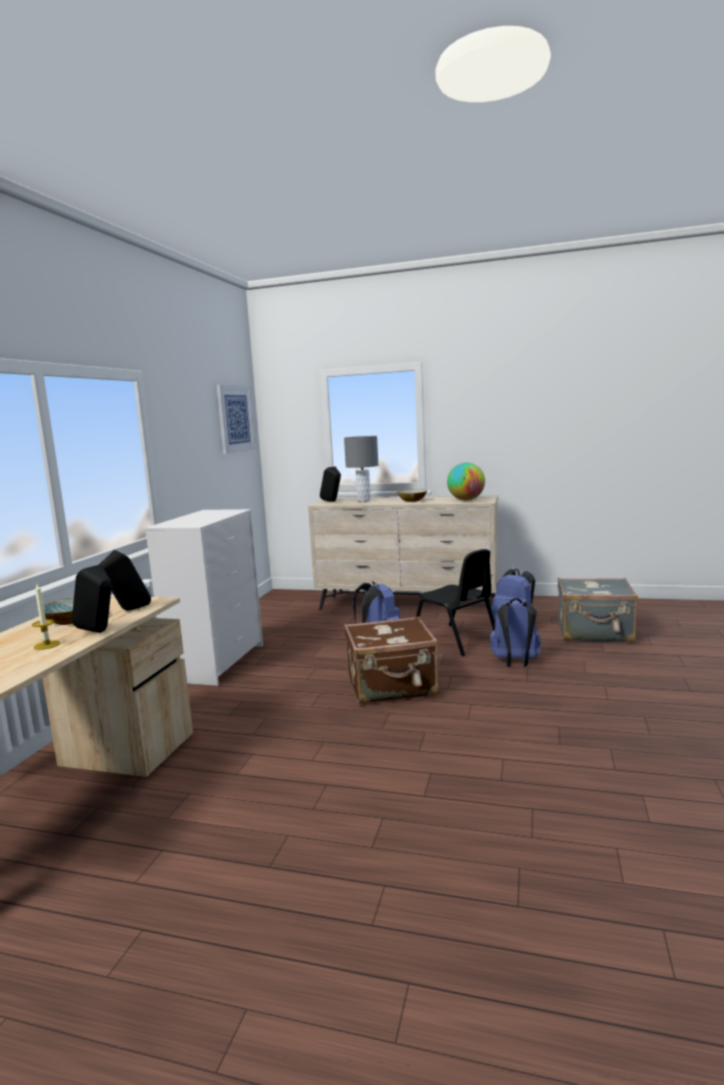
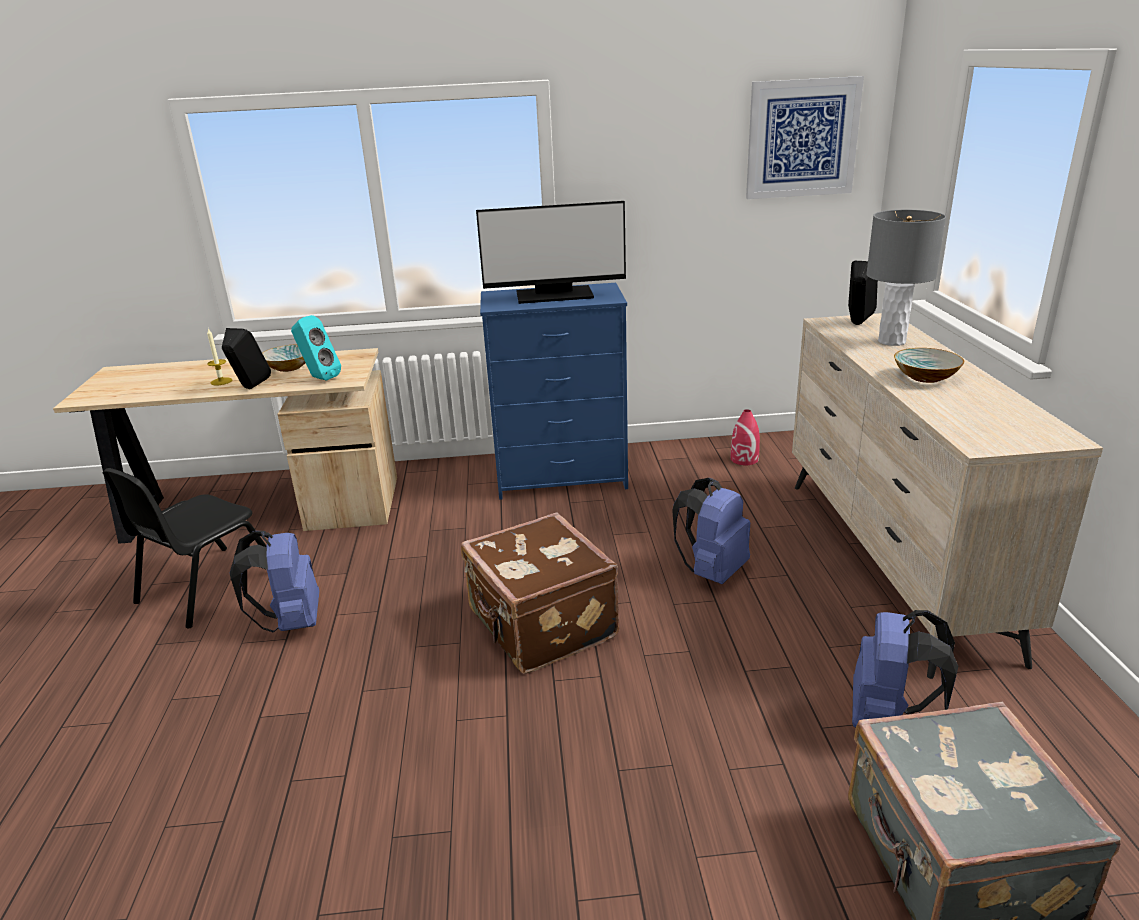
camera: 70 degrees right, 15 degrees up
black speaker [99,550,151,611] -> turquoise speaker [291,315,341,381]
white dresser [145,509,263,686] -> blue dresser [480,283,628,500]
black chair [416,549,495,656] -> black chair moved to [103,468,267,628]
globe [447,463,485,500] -> none
blue backpack [490,598,541,667] -> blue backpack moved to [230,531,319,632]
none -> monitor [476,201,626,304]
none -> red vase [731,409,760,465]

